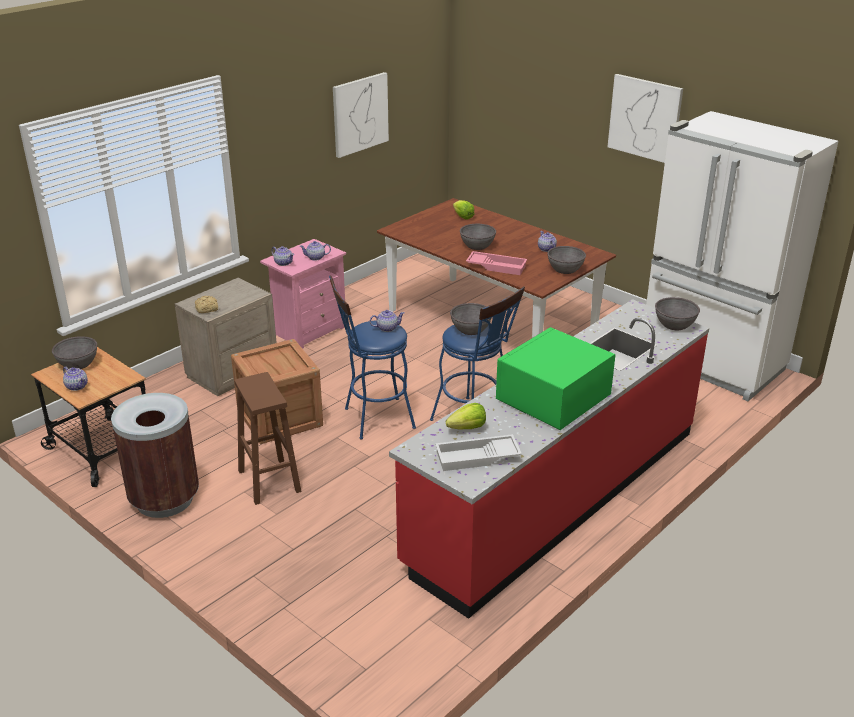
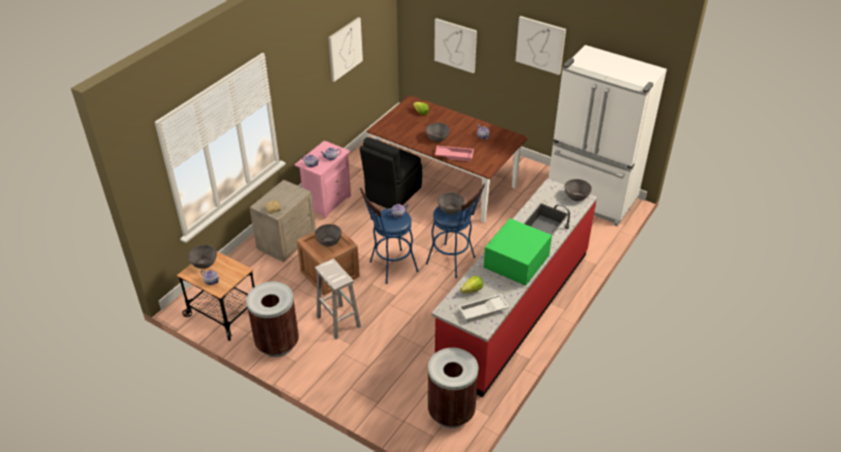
camera: 10 degrees left, 10 degrees up
brown stool [234,372,302,505] -> white stool [315,259,361,340]
grey bowl [547,246,586,274] -> grey bowl moved to [315,224,342,247]
none -> black chair [360,137,422,209]
none -> brown trash can [428,348,478,428]
none -> picture [434,18,477,74]

